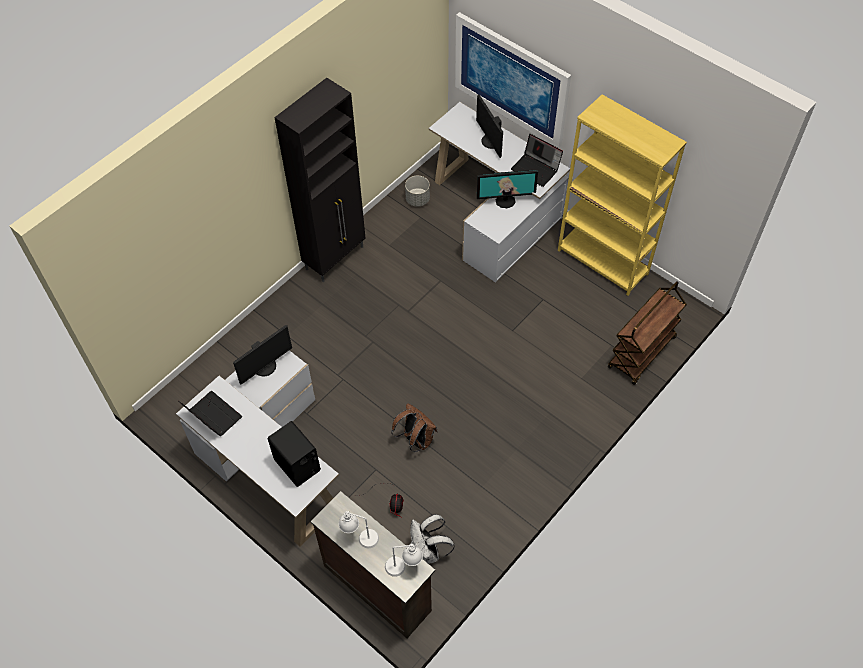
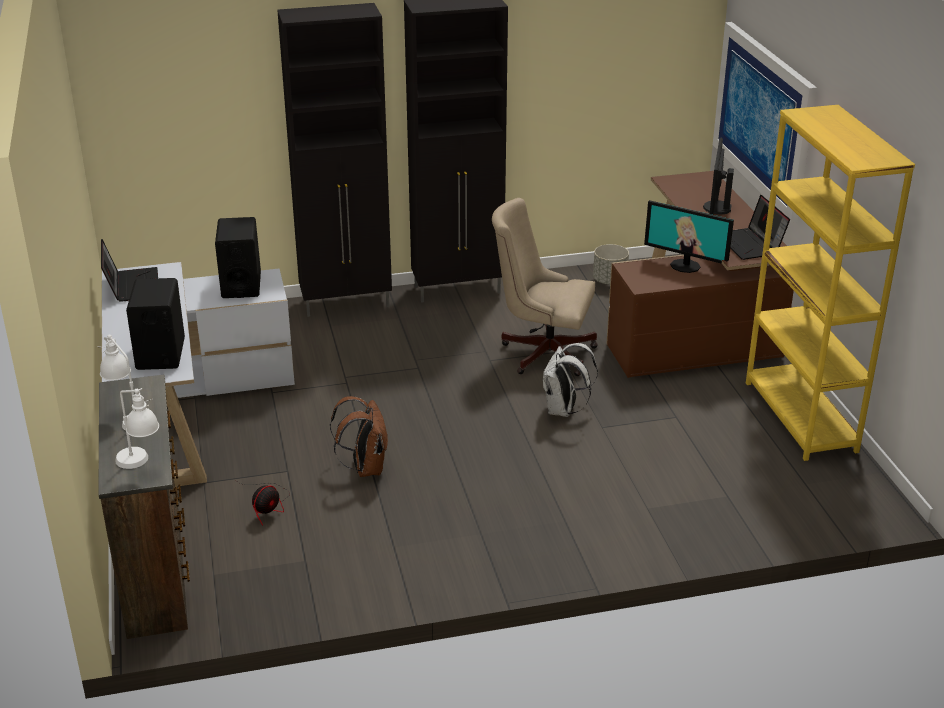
camera: 35 degrees right, 25 degrees down
monitor [233,325,292,385] -> black speaker [215,217,261,298]
white backpack [410,514,455,564] -> white backpack moved to [543,343,598,417]
white desk [428,102,570,283] -> brown desk [606,171,794,378]
brown cart [608,281,687,385] -> none
none -> black cabinet [277,3,392,317]
none -> beige office chair [492,198,598,376]

